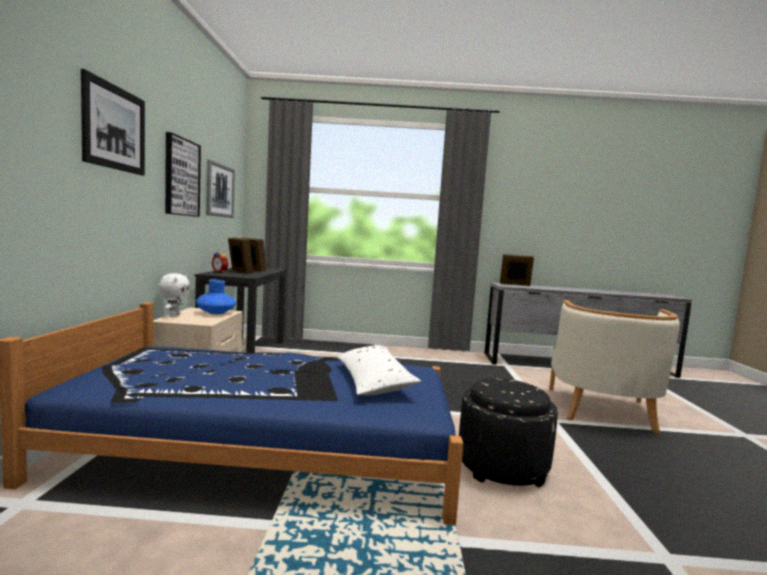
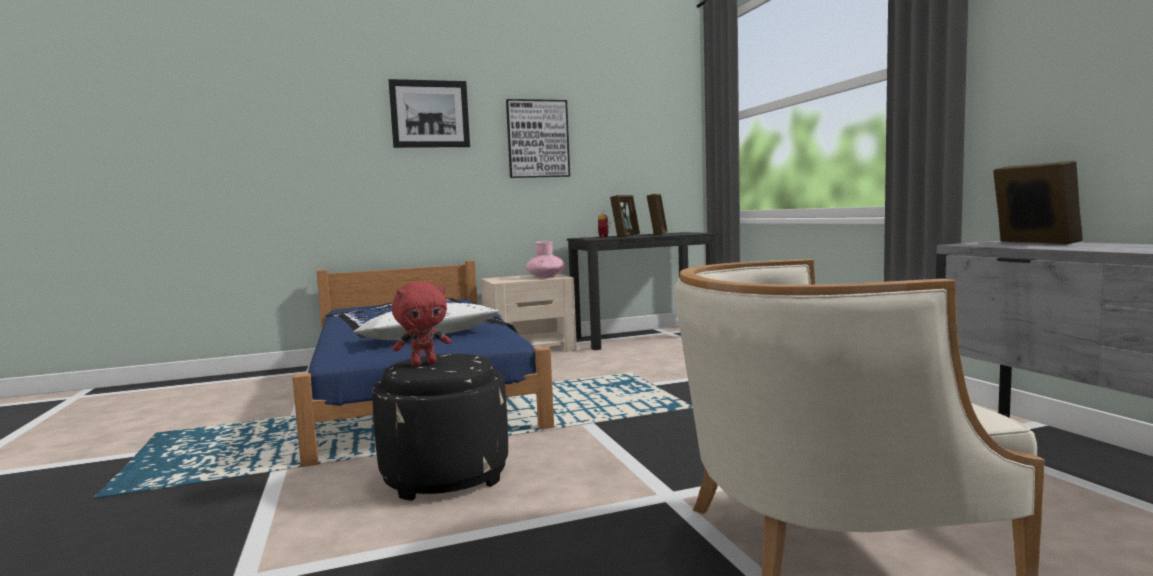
camera: 70 degrees right, 0 degrees up
white plush toy [159,273,190,317] -> none
blue vase [196,279,236,314] -> pink vase [526,241,566,278]
picture [206,160,235,218] -> none
none -> red plush toy [392,282,451,366]

